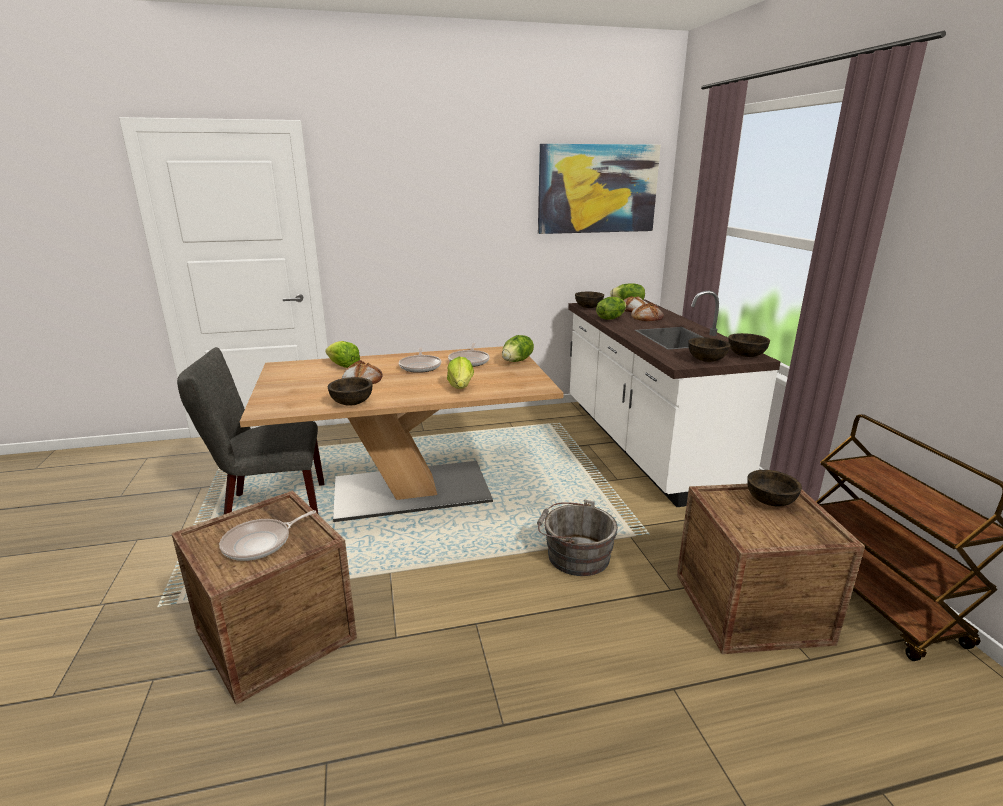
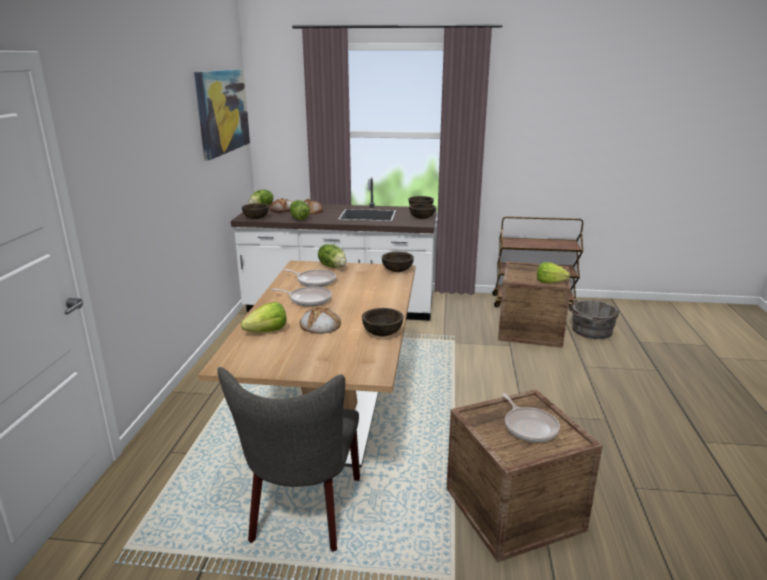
camera: 70 degrees left, 0 degrees up
lettuce [447,357,474,389] -> lettuce moved to [537,262,570,284]
grey bucket [537,500,618,576] -> grey bucket moved to [569,299,619,339]
brown bowl [747,470,802,506] -> brown bowl moved to [382,252,414,272]

